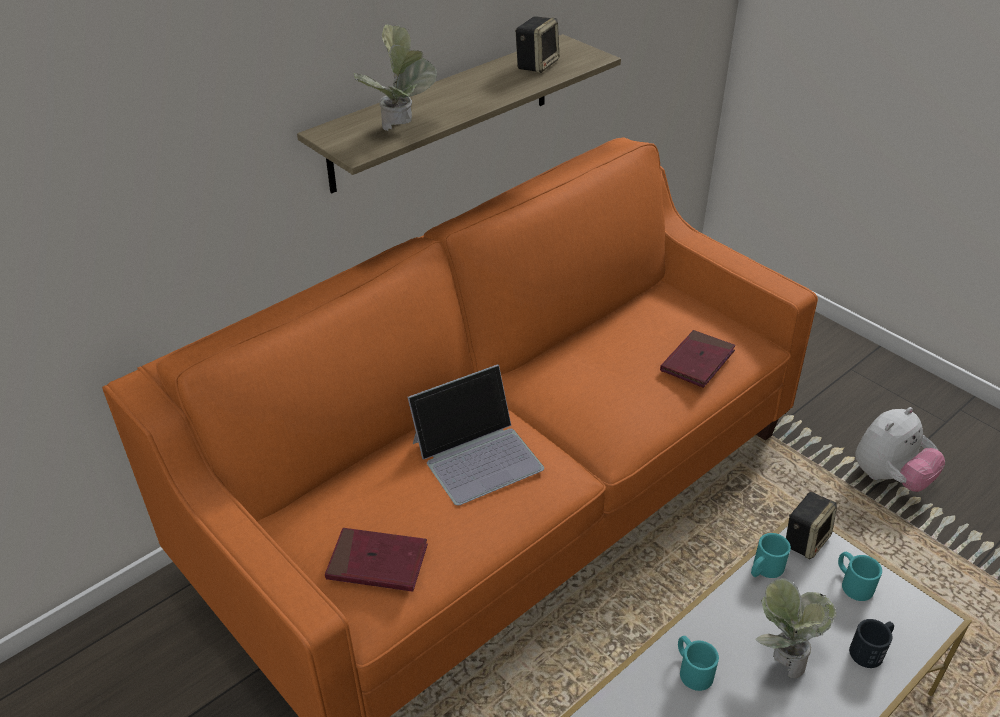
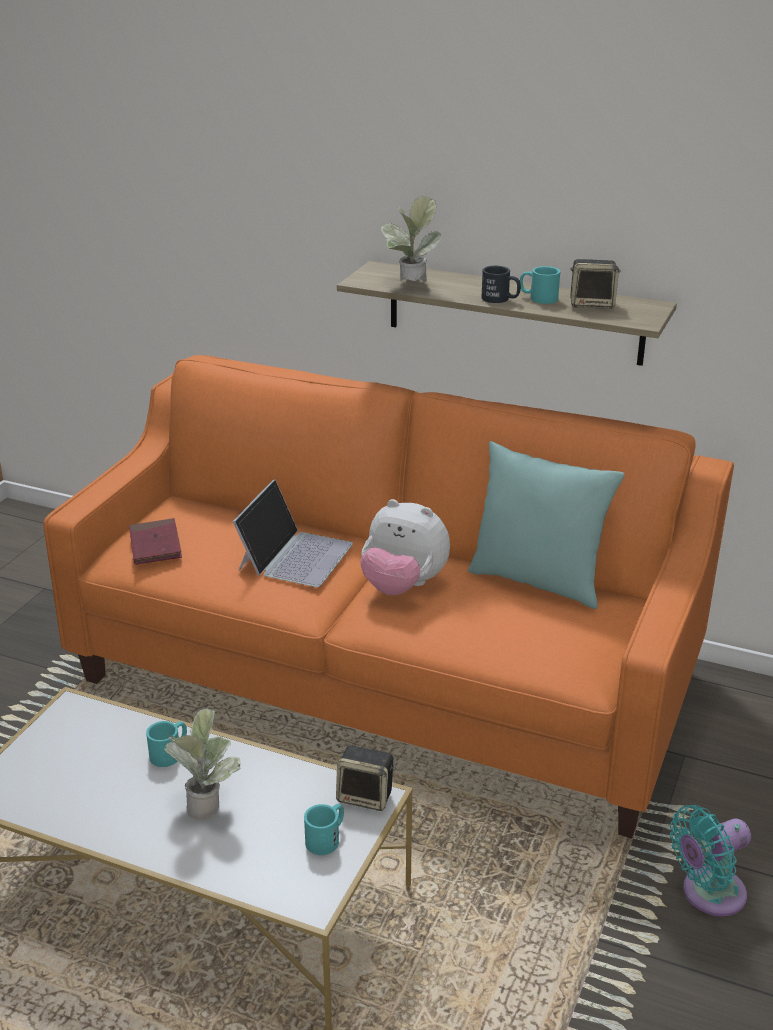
camera: 65 degrees right, 10 degrees down
laptop [408,364,544,506] -> laptop turned 105 degrees counterclockwise [233,479,353,587]
red book [660,330,736,388] -> none
turquoise mug [751,533,791,578] -> turquoise mug moved to [520,266,560,304]
black mug [849,619,894,668] -> black mug moved to [481,266,521,303]
plush toy [855,407,945,492] -> plush toy moved to [360,499,450,595]
none -> turquoise pillow [468,441,625,609]
none -> turquoise fan [670,805,751,916]

